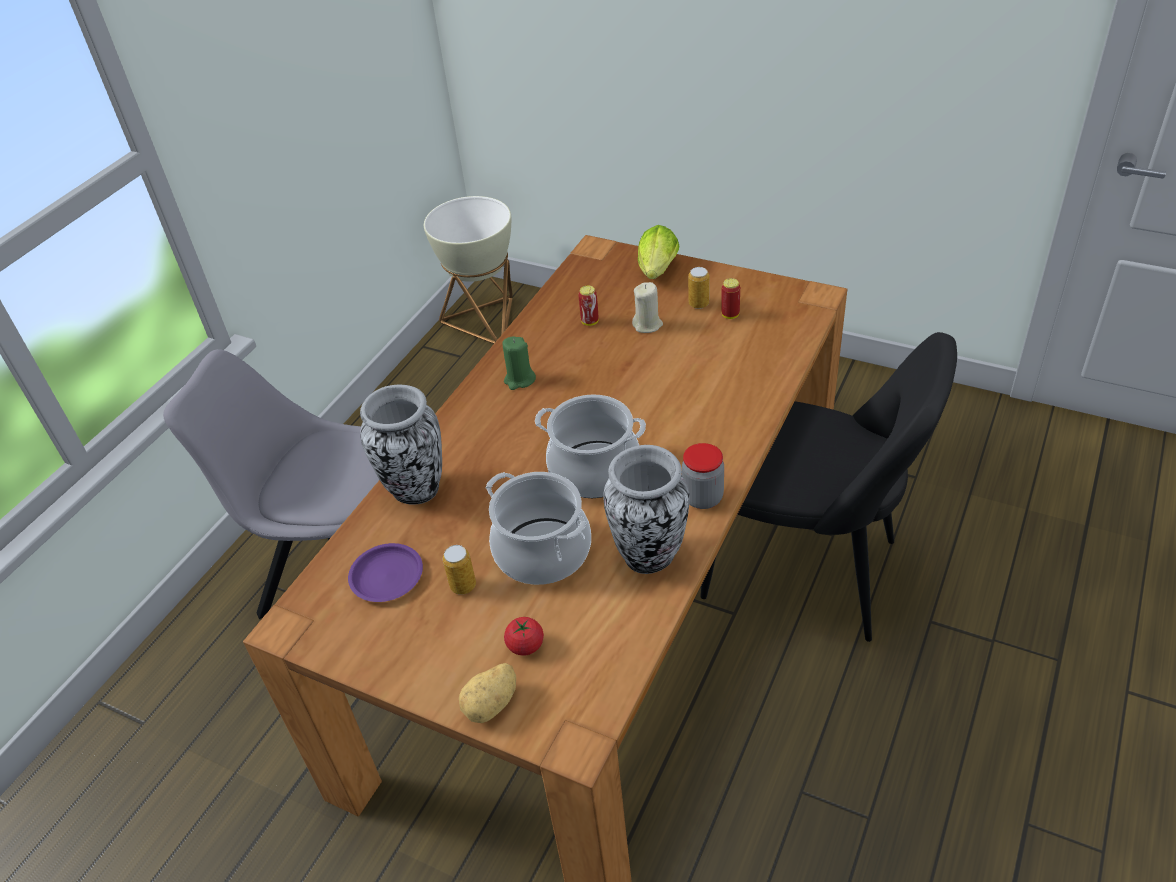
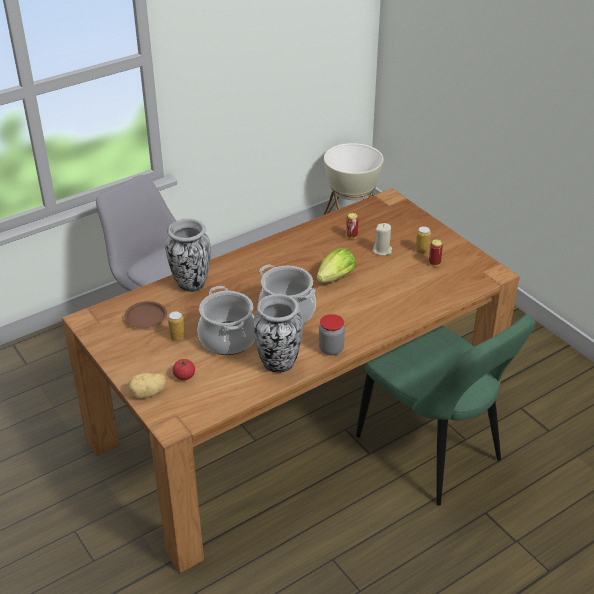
camera: 25 degrees right, 5 degrees down
purple plate [348,543,423,602] -> brown plate [124,301,167,328]
green candle [503,337,536,390] -> none
lettuce [638,225,679,279] -> lettuce moved to [316,248,356,283]
black chair [700,332,957,642] -> green chair [356,314,535,506]

